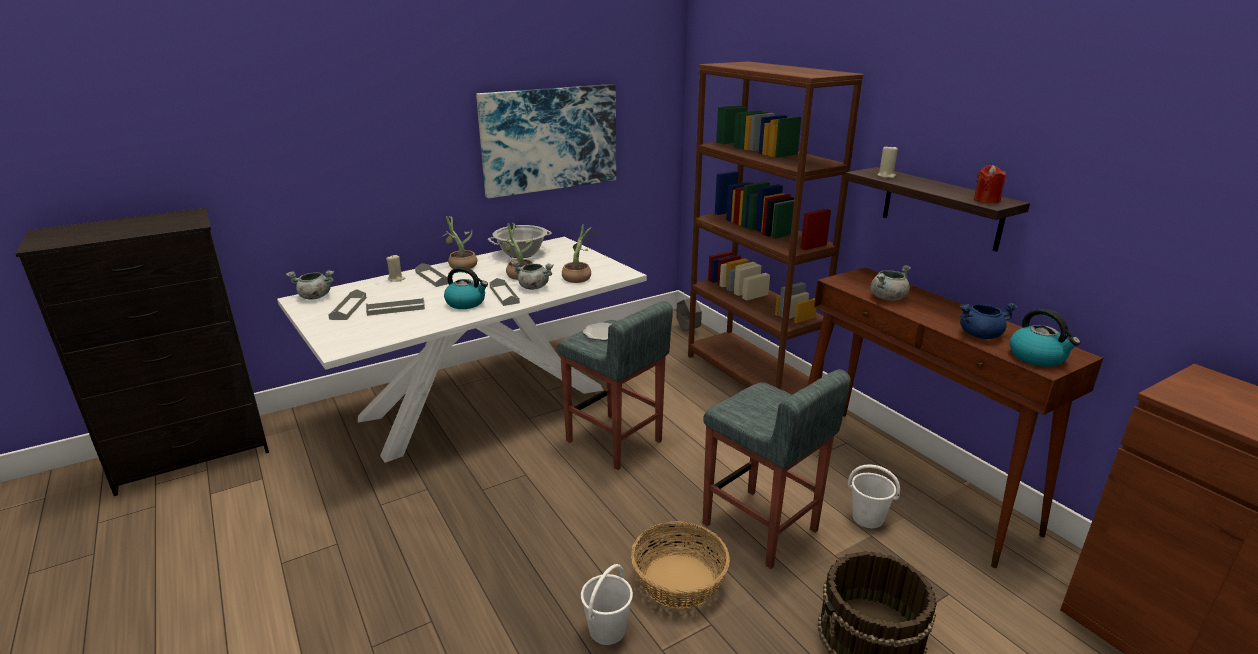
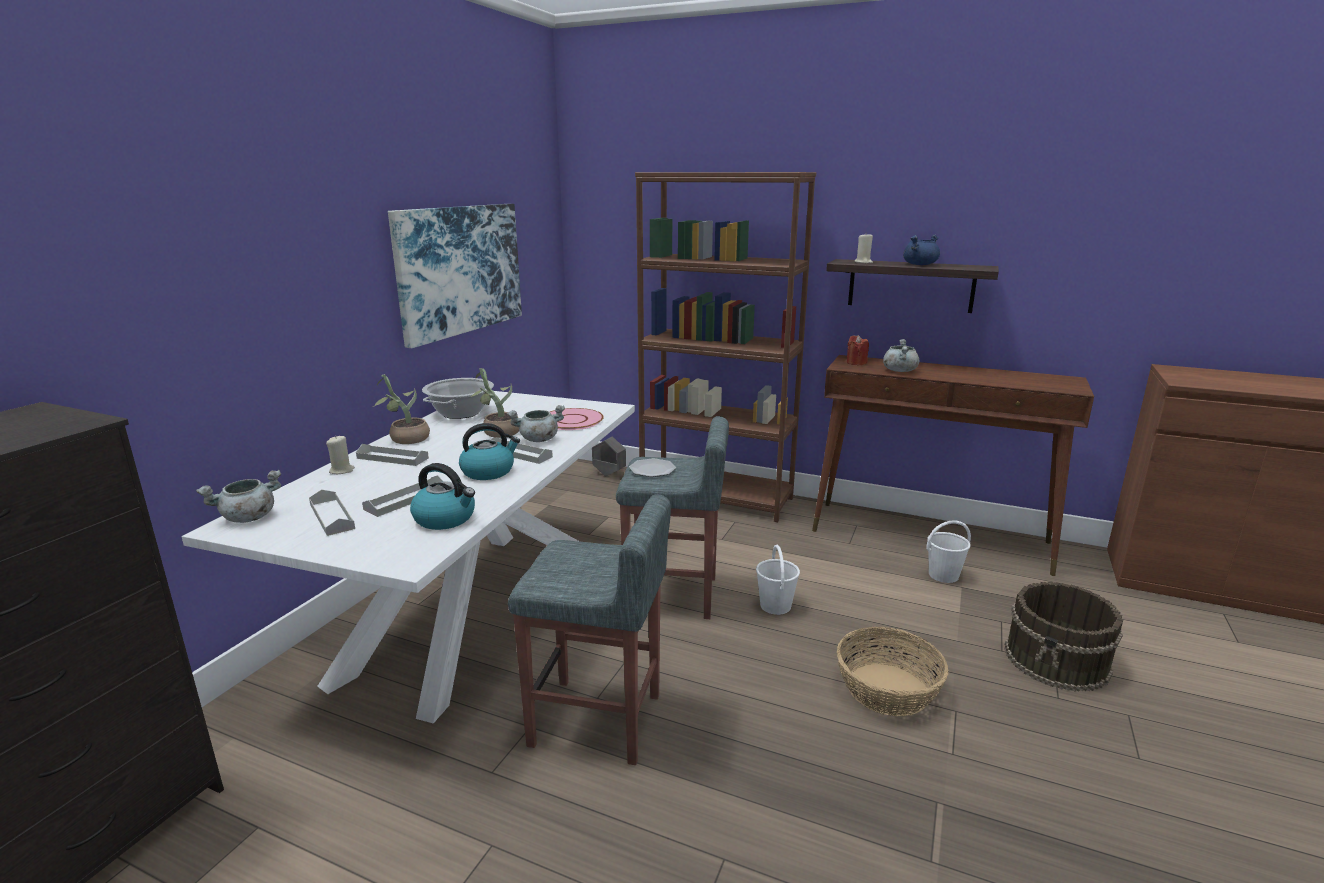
camera: 35 degrees left, 5 degrees down
potted plant [562,224,597,283] -> pink plate [550,408,604,430]
white bucket [581,564,633,645] -> white bucket moved to [756,545,800,615]
grey stool [703,369,851,569] -> grey stool moved to [508,494,671,765]
blue cooking pot [960,303,1018,339] -> blue cooking pot moved to [903,235,940,265]
red candle [974,165,1006,203] -> red candle moved to [847,335,869,365]
kettle [1010,309,1081,367] -> kettle moved to [410,463,475,530]

